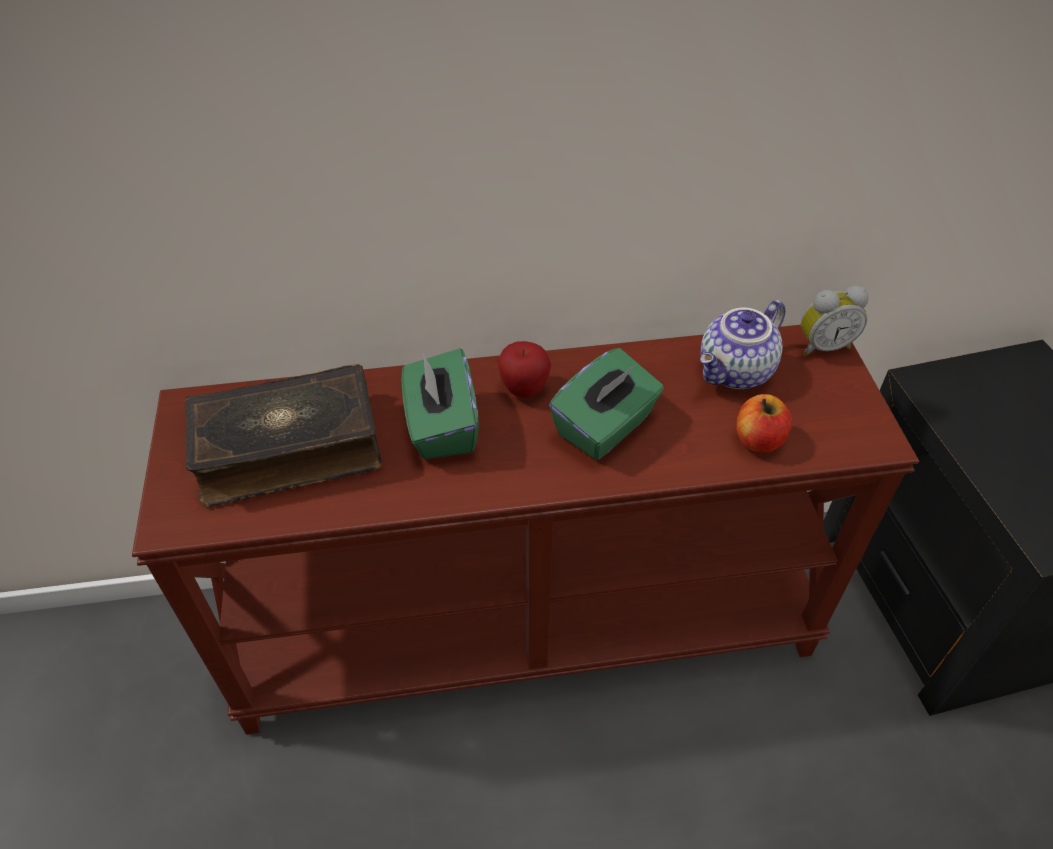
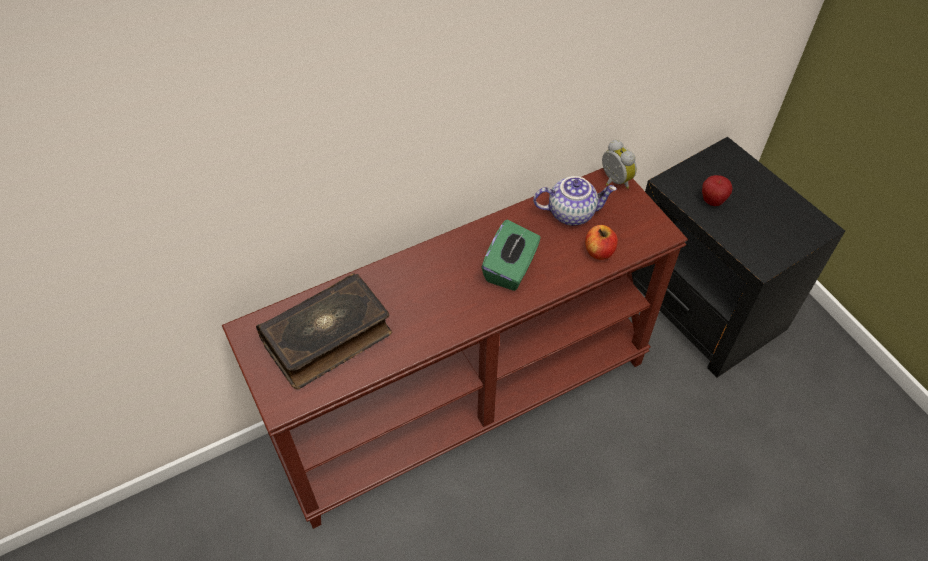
camera: 20 degrees left, 5 degrees up
green tissue box [401,348,479,459] -> none
apple [497,341,551,398] -> apple moved to [702,175,733,206]
teapot [700,300,785,389] -> teapot turned 120 degrees counterclockwise [533,176,617,225]
alarm clock [801,286,869,356] -> alarm clock turned 90 degrees counterclockwise [602,140,637,189]

